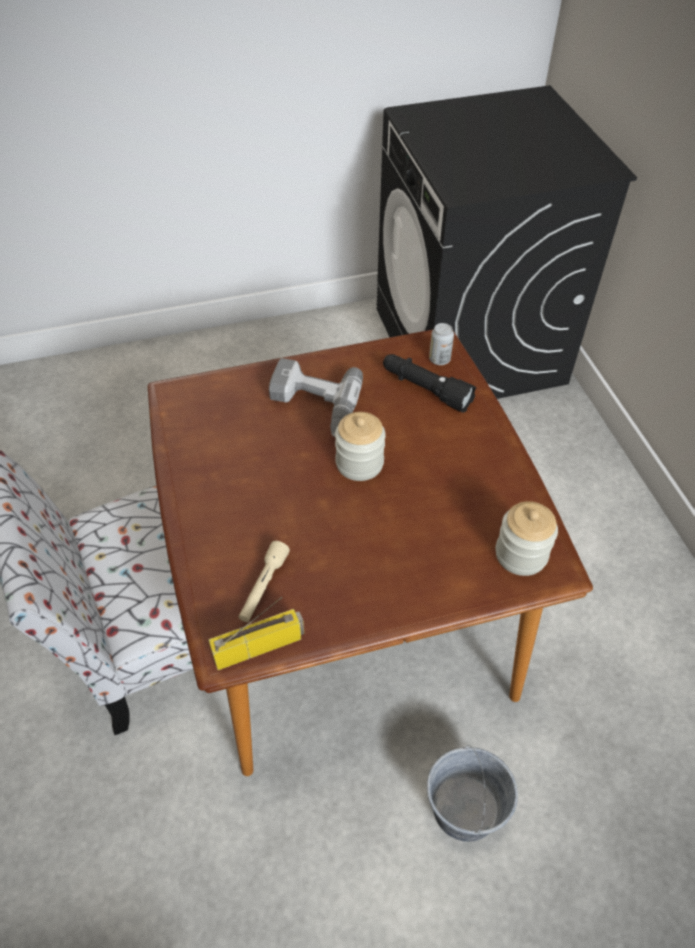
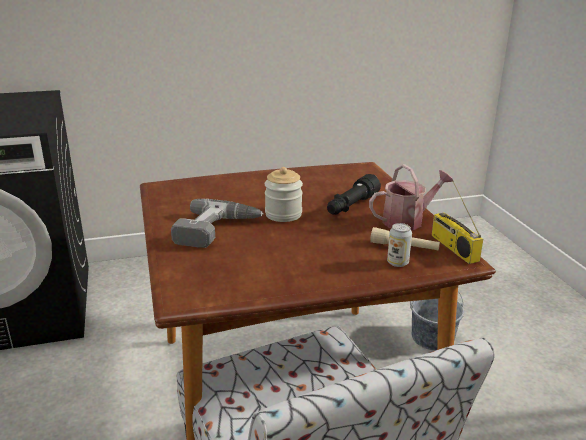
camera: 90 degrees left, 25 degrees down
black flashlight [383,354,476,413] -> black flashlight moved to [327,174,381,215]
can [429,323,454,365] -> can moved to [387,223,412,267]
jar [496,501,558,576] -> none
none -> watering can [369,164,453,230]

